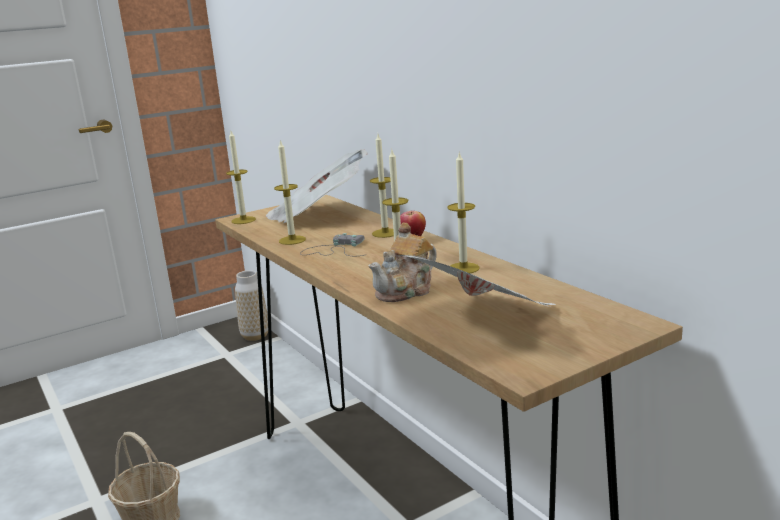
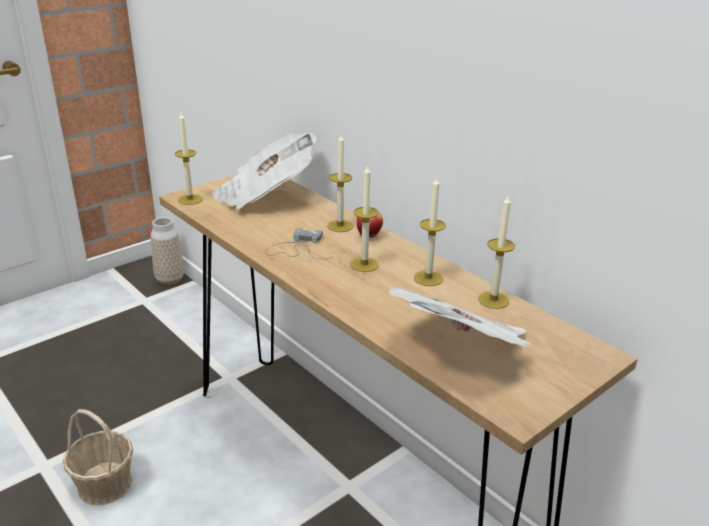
camera: 10 degrees left, 10 degrees up
candle [274,140,306,245] -> candle moved to [478,194,515,309]
teapot [368,222,437,302] -> none

